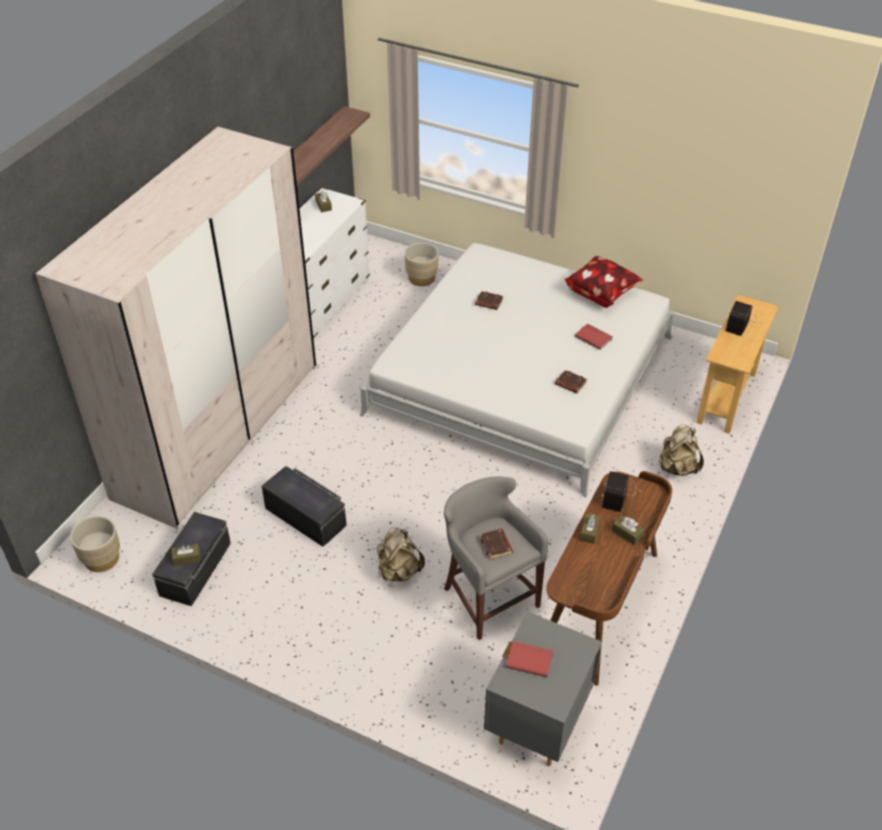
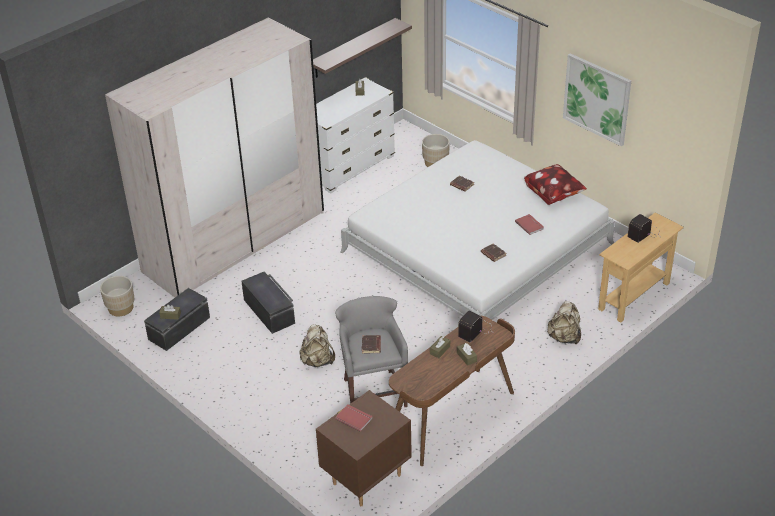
camera: 20 degrees right, 5 degrees down
grey nightstand [484,611,602,766] -> brown nightstand [316,390,412,506]
none -> picture [563,53,631,147]

